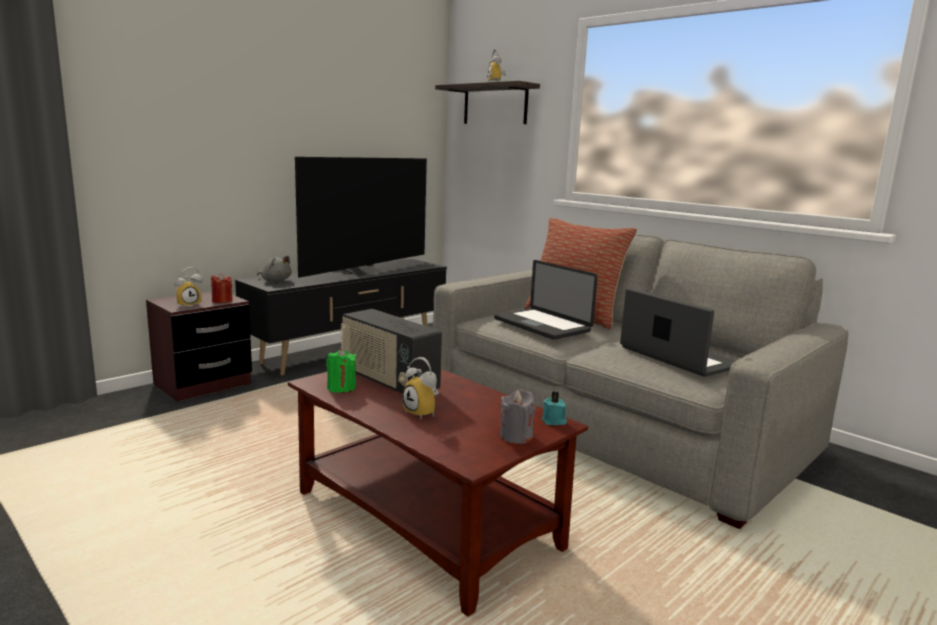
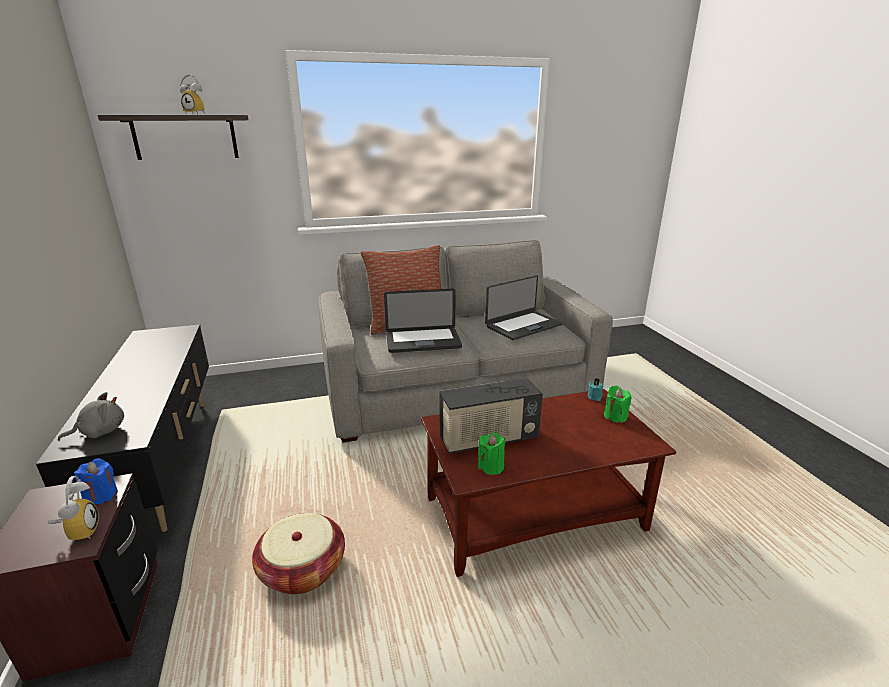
camera: 60 degrees left, 10 degrees up
red candle [211,273,233,303] -> blue candle [74,458,118,506]
television [295,157,427,278] -> none
alarm clock [402,357,439,420] -> none
grey candle [500,389,535,444] -> green candle [604,386,631,423]
laptop [620,288,735,377] -> laptop turned 150 degrees clockwise [485,275,563,340]
none -> basket [252,513,345,594]

